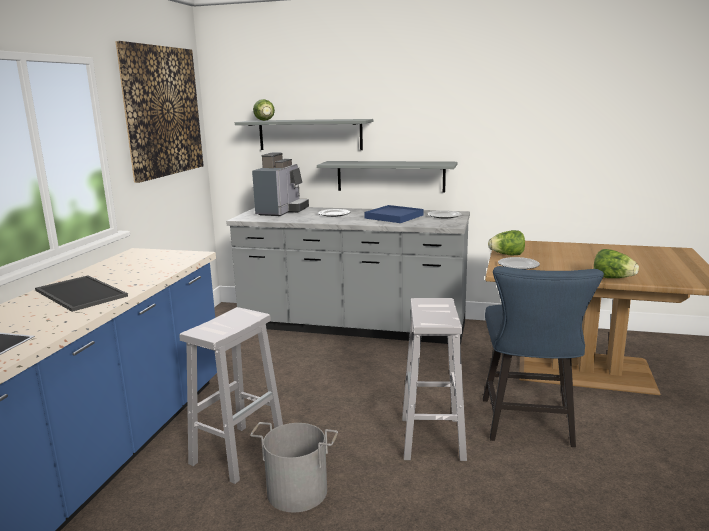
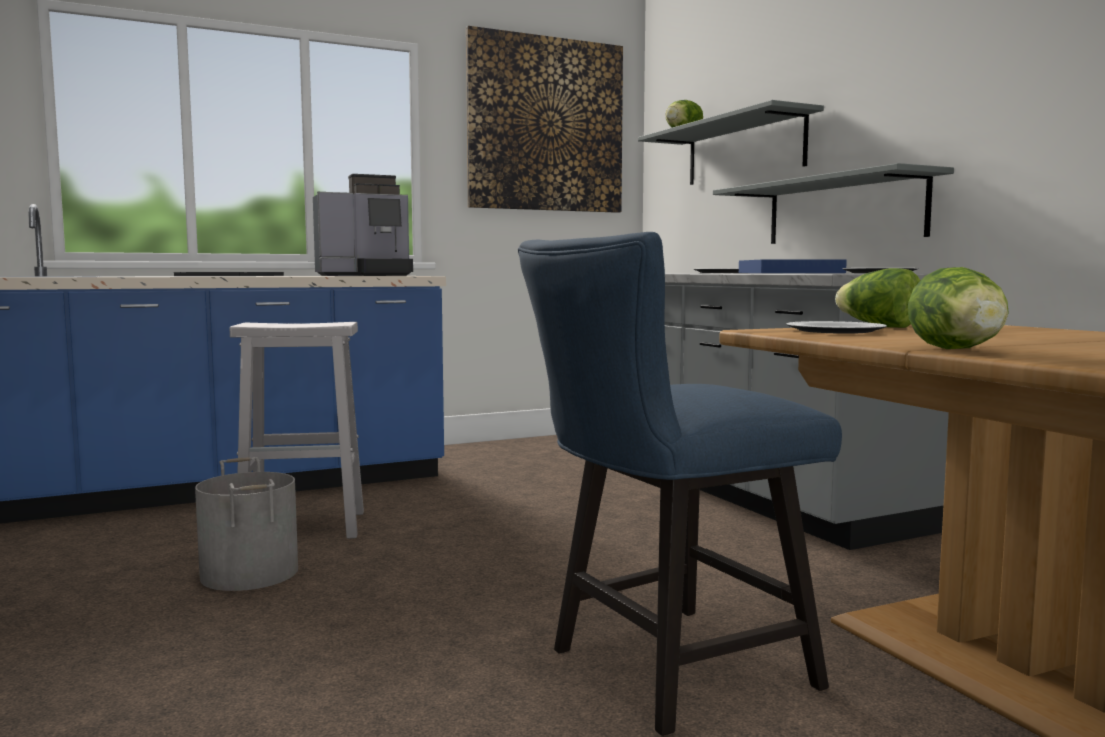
camera: 50 degrees right, 10 degrees down
coffee machine [252,153,309,216] -> coffee machine moved to [313,174,413,276]
white stool [402,298,467,461] -> none

